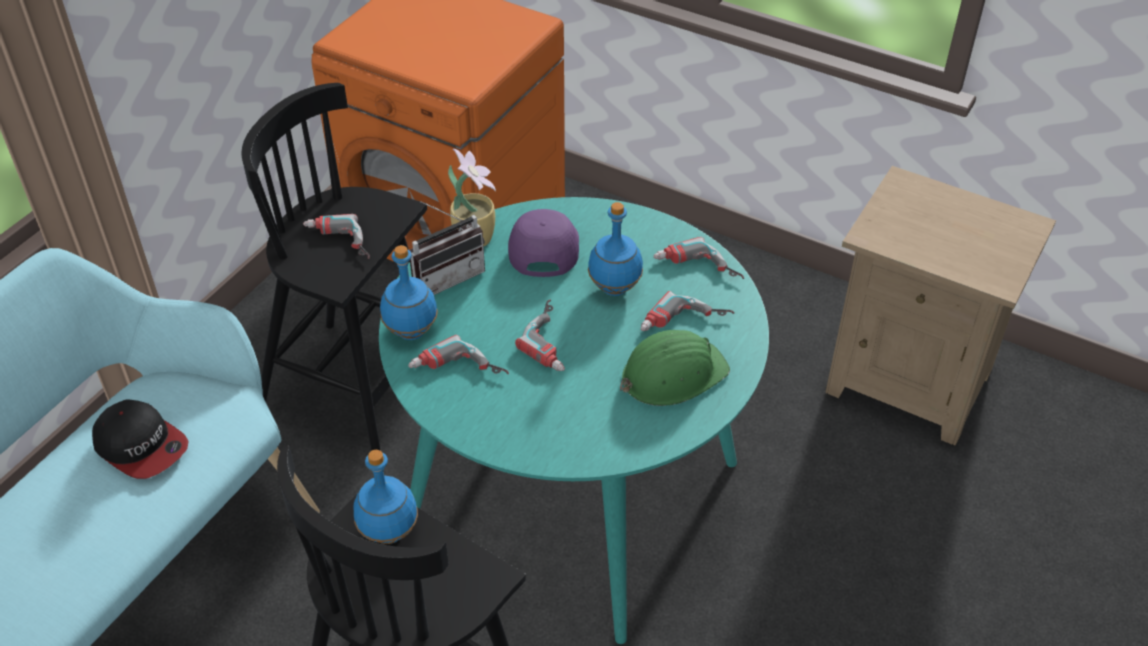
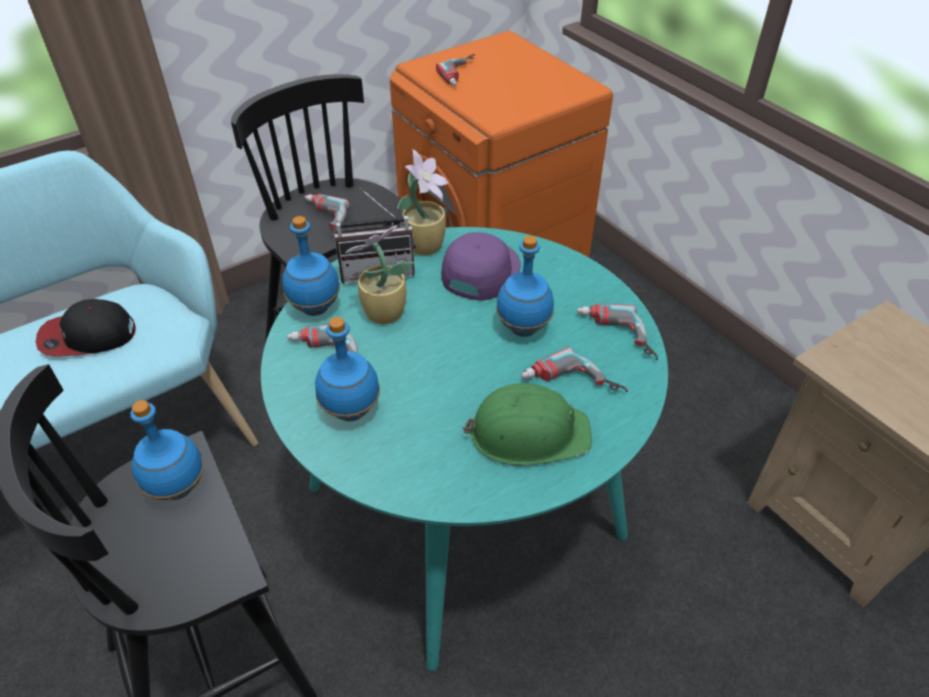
camera: 25 degrees right, 0 degrees up
cap [92,400,188,479] -> cap turned 105 degrees clockwise [36,299,135,356]
power drill [515,299,565,371] -> power drill moved to [436,54,475,86]
none -> blue bottle [315,317,380,421]
none -> potted plant [346,225,414,325]

